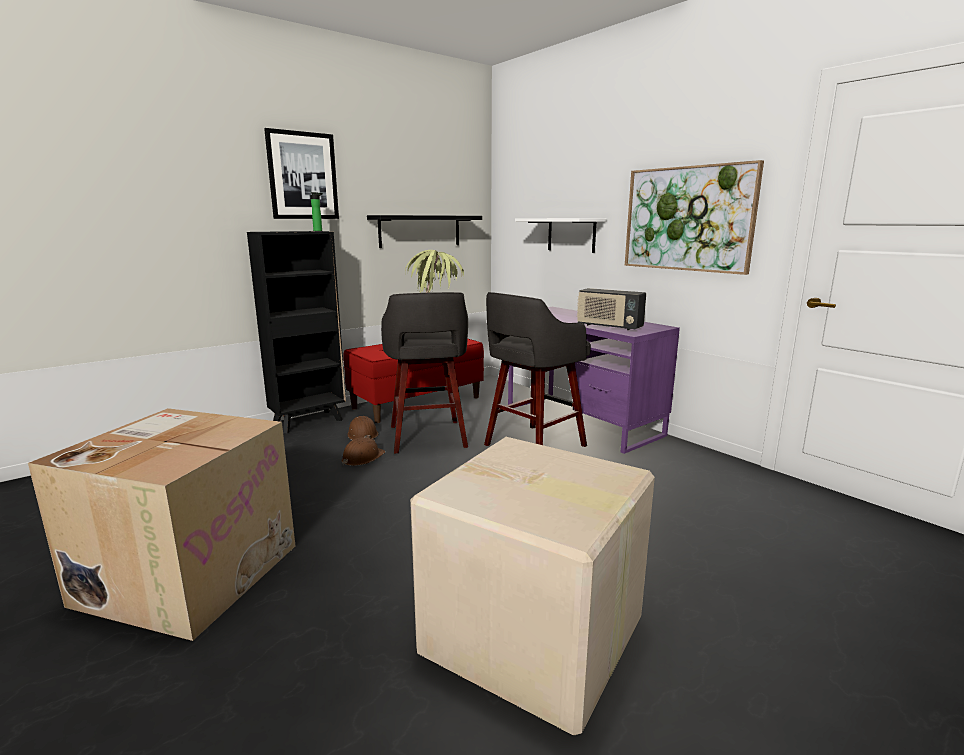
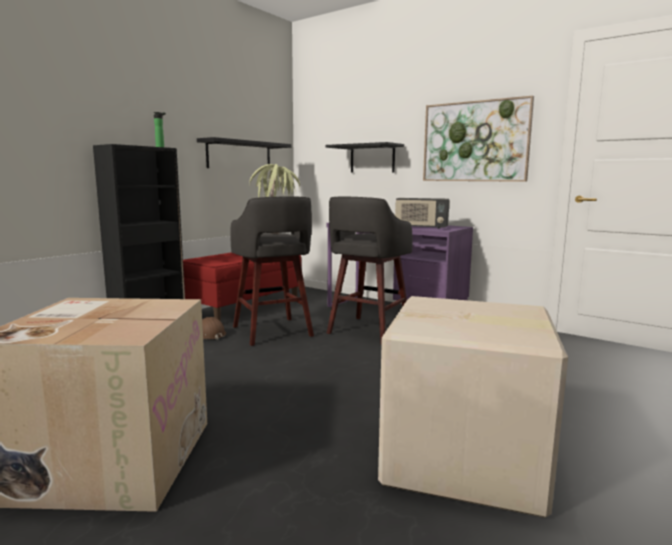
camera: 15 degrees left, 5 degrees down
picture [264,128,339,219] -> none
brown hard hat [342,437,385,466] -> none
white shelf [515,218,606,253] -> black shelf [325,142,404,173]

